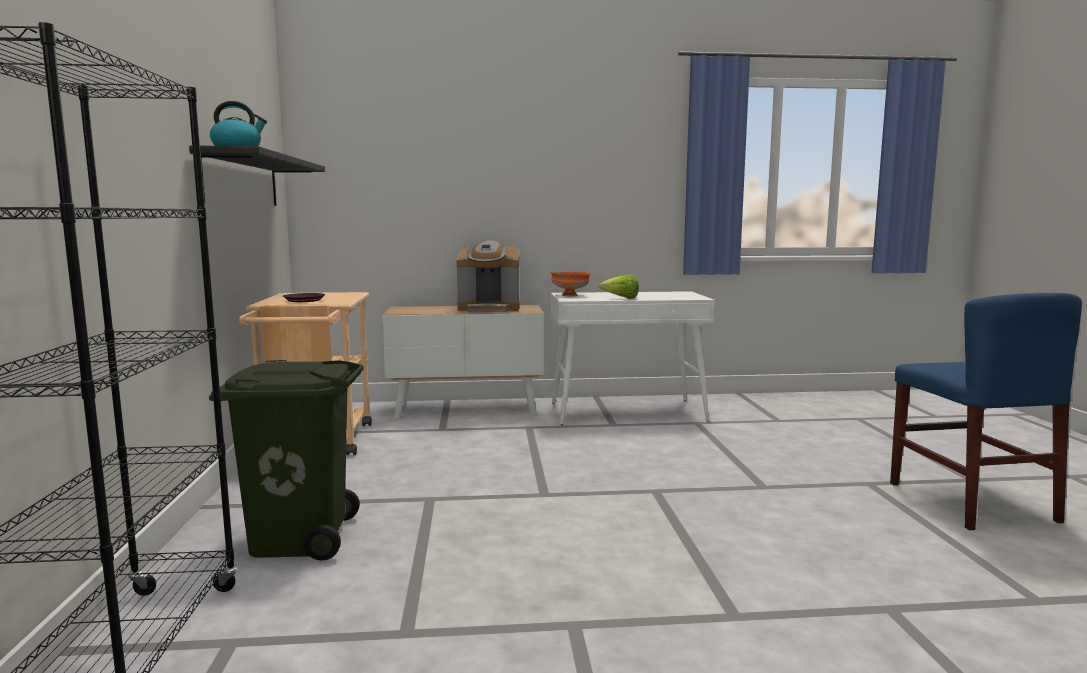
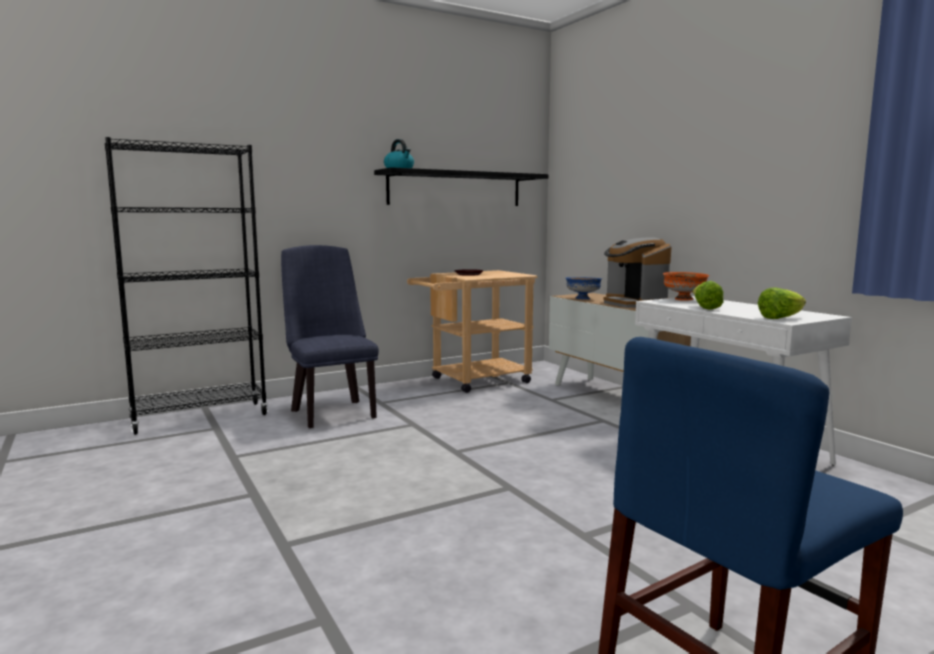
camera: 65 degrees right, 0 degrees up
green trash can [209,360,364,560] -> blue chair [281,245,379,428]
none -> blue bowl [566,277,602,299]
none -> lettuce [758,287,806,319]

